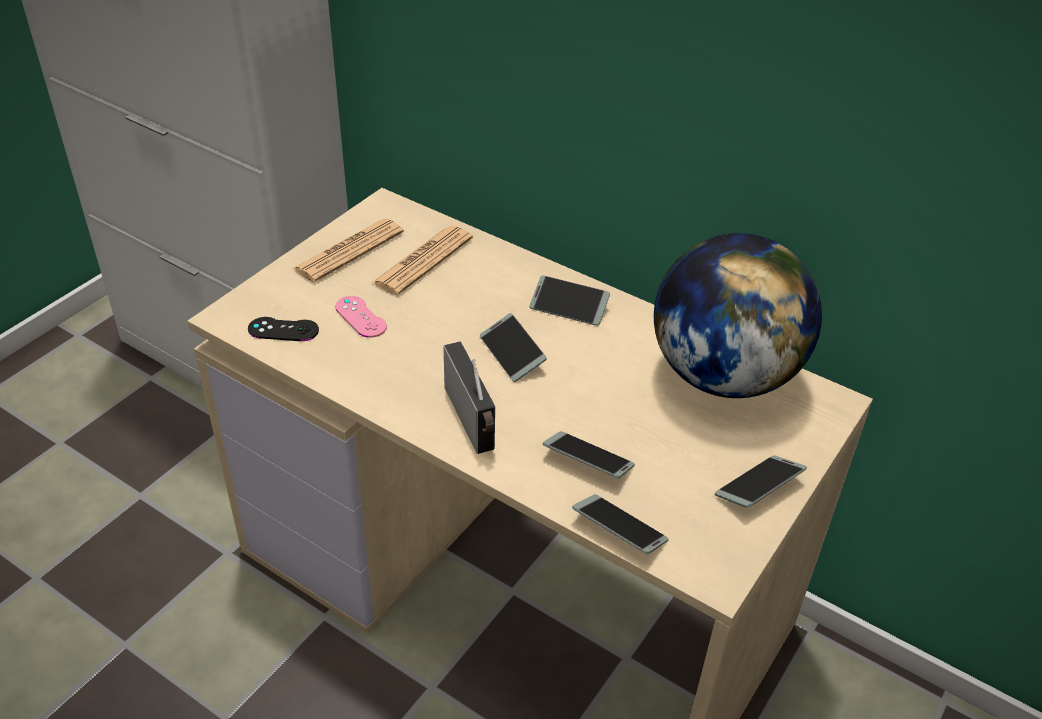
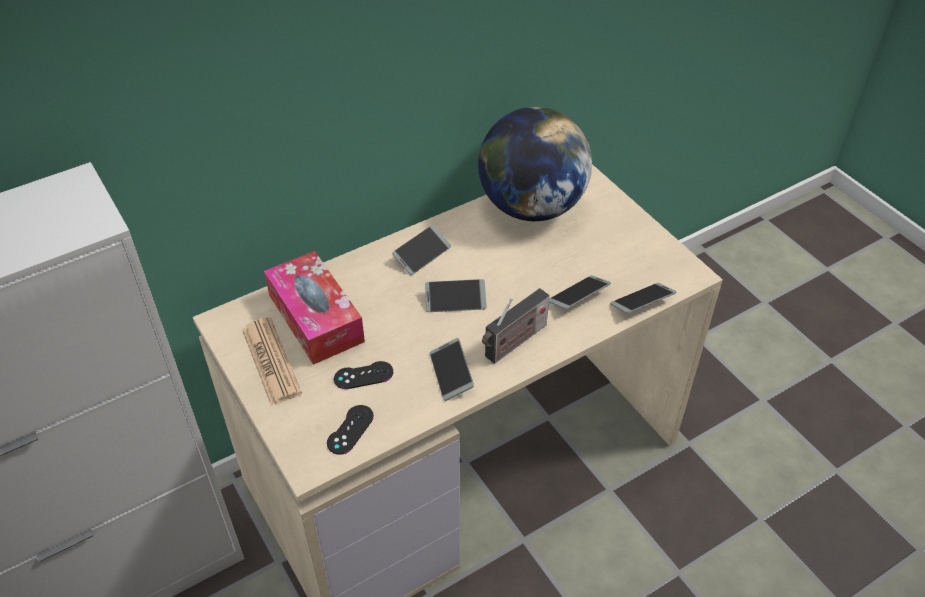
camera: 65 degrees left, 5 degrees up
pink game controller [335,296,387,338] -> black game controller [334,361,393,389]
newspaper [372,226,473,295] -> tissue box [264,251,365,365]
radio [443,342,495,454] -> radio turned 135 degrees clockwise [482,288,550,364]
phone [715,455,807,508] -> phone moved to [430,338,474,401]

